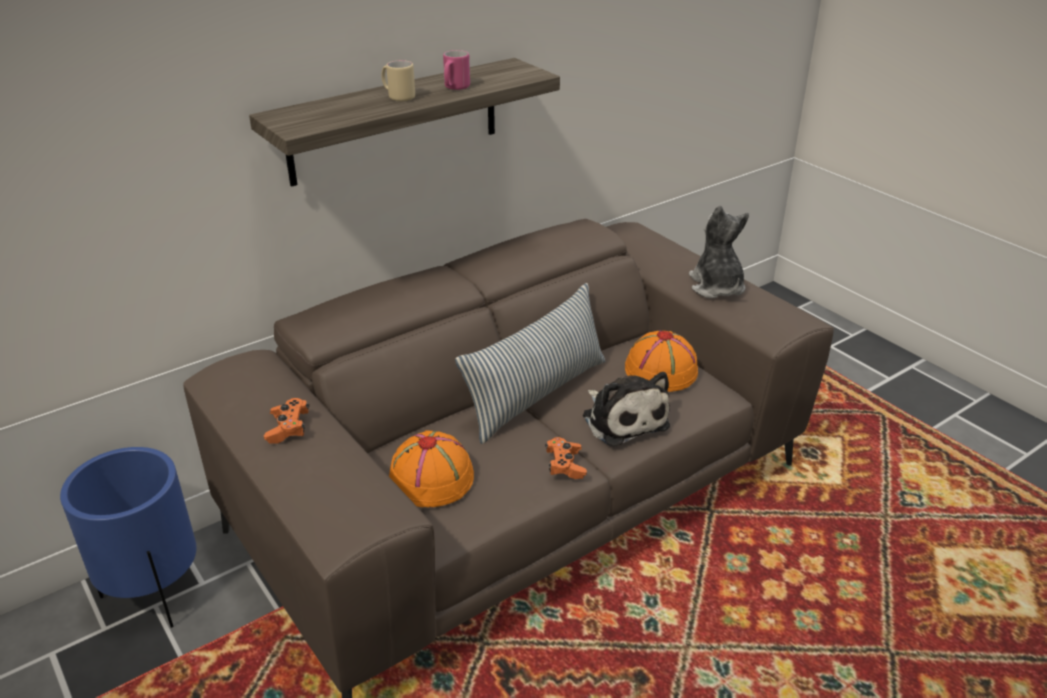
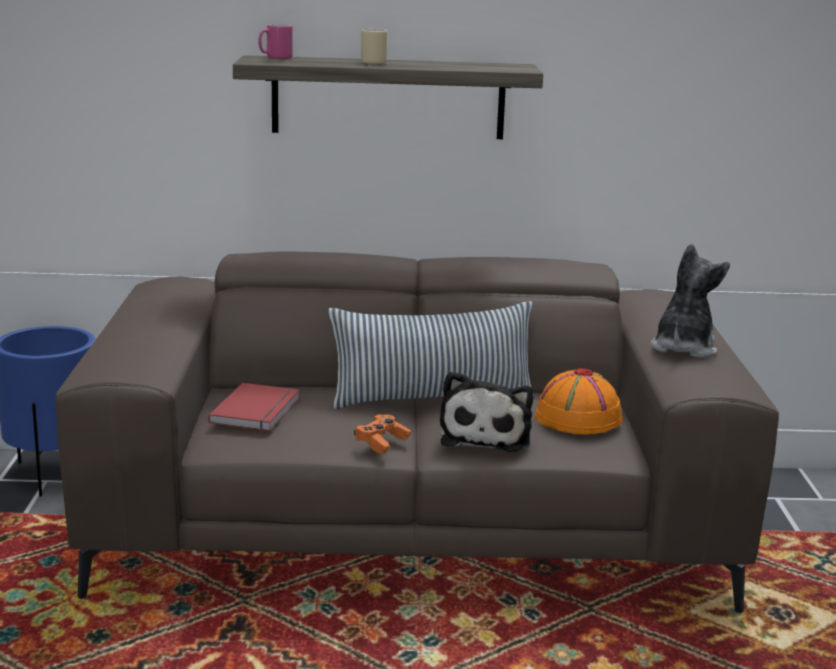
camera: 35 degrees right, 15 degrees down
orange game controller [264,398,309,444] -> none
orange hat [389,431,474,507] -> red book [208,383,300,431]
pink mug [443,50,470,90] -> pink mug moved to [258,24,293,59]

